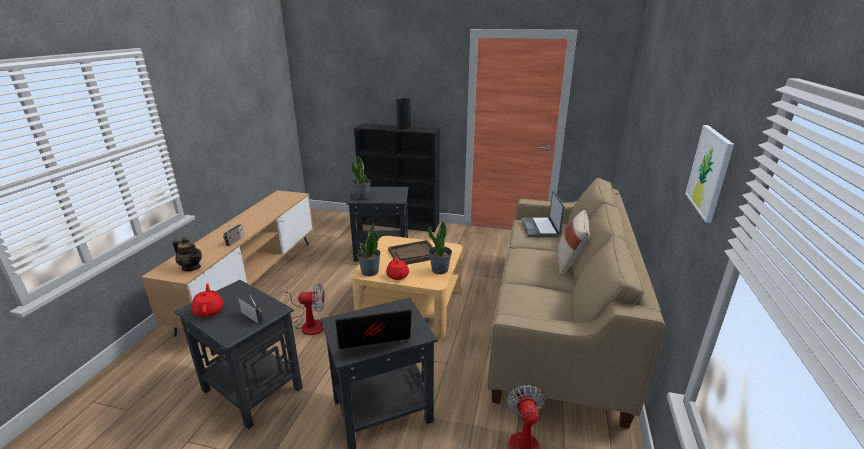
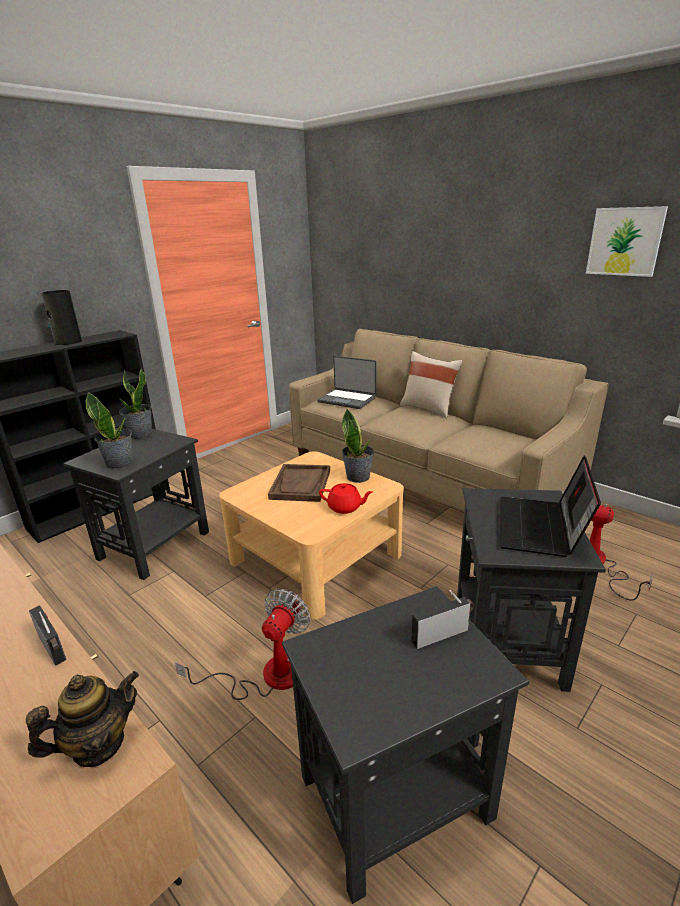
camera: 60 degrees left, 0 degrees up
red teapot [191,283,224,317] -> none
potted plant [357,223,381,276] -> potted plant moved to [119,369,152,439]

